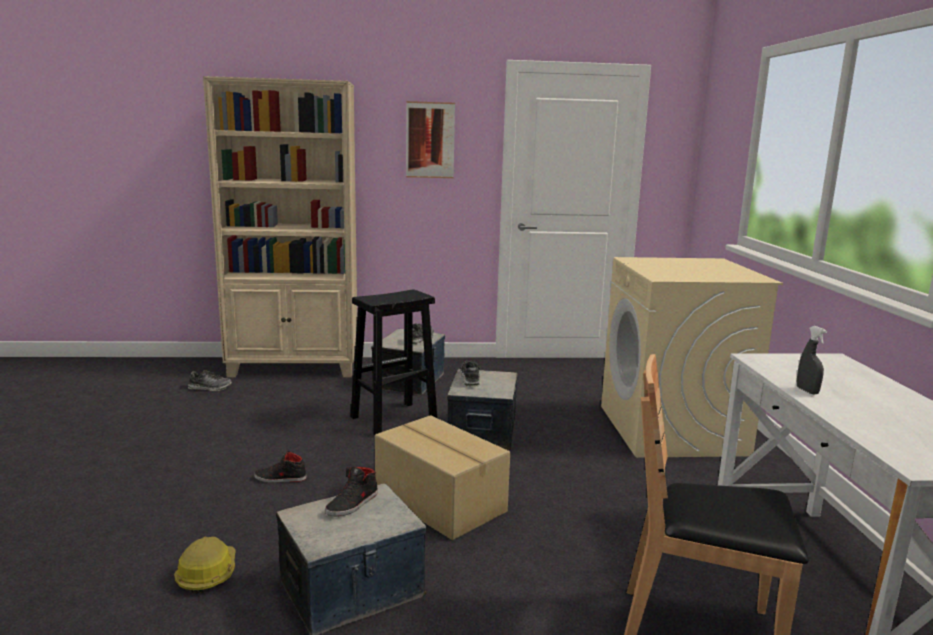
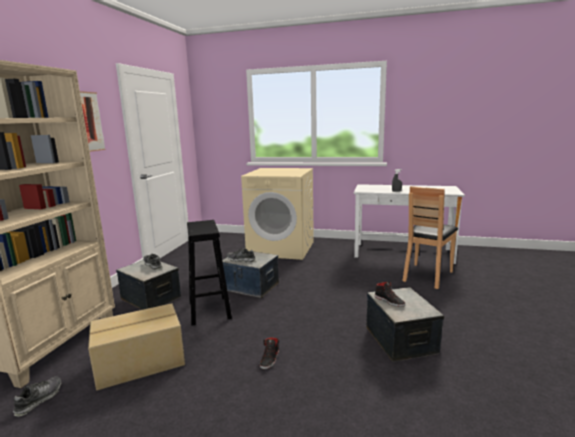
camera: 70 degrees left, 0 degrees up
hard hat [174,537,236,594] -> none
cardboard box [375,415,510,540] -> cardboard box moved to [88,303,185,390]

